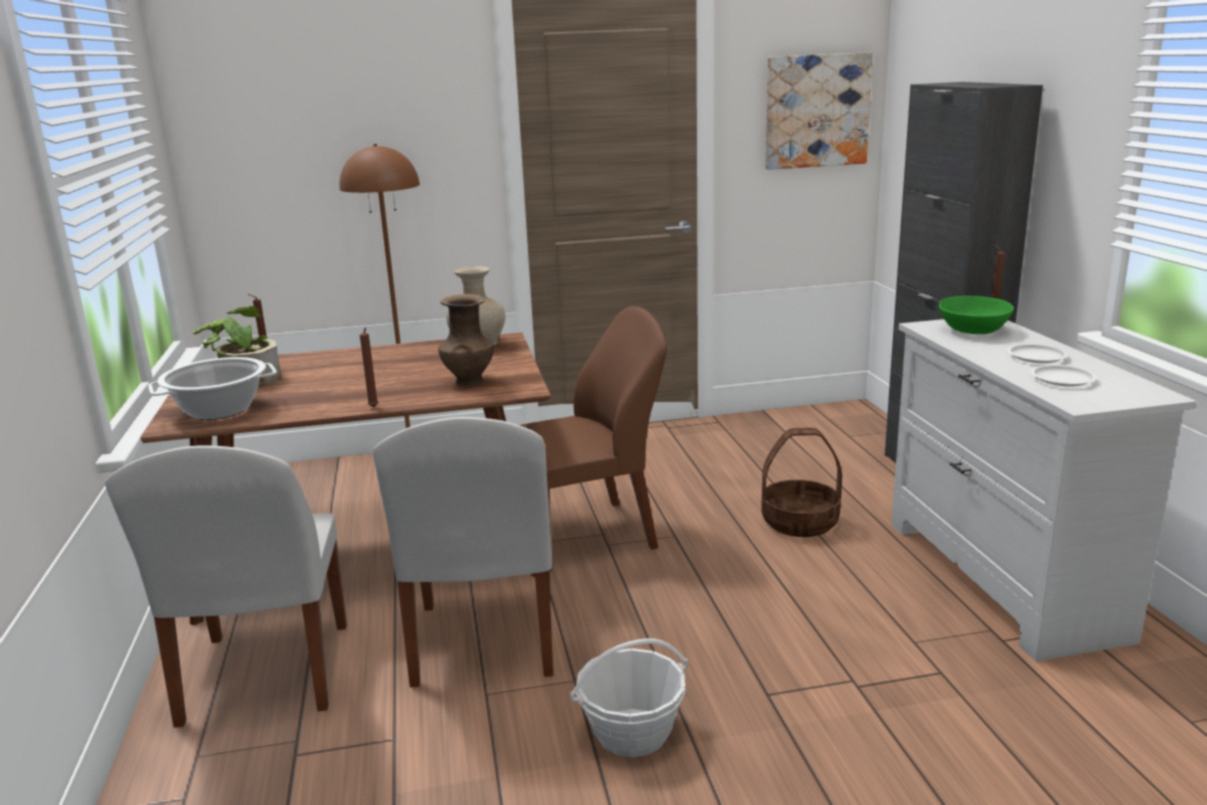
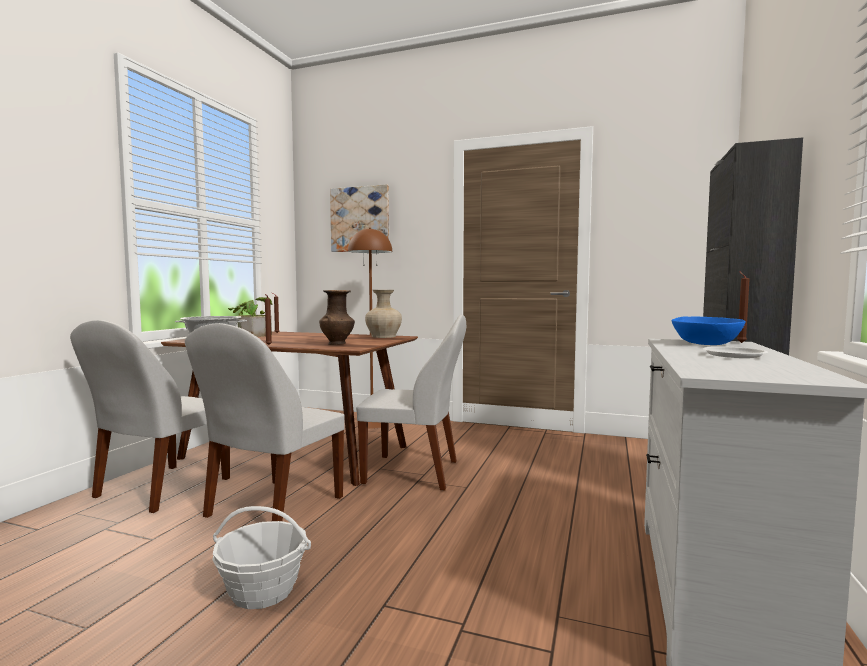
camera: 30 degrees right, 15 degrees down
brown chair [519,306,667,571] -> white chair [356,315,466,490]
basket [761,428,842,537] -> none
picture [766,52,873,170] -> picture moved to [330,184,389,252]
green bowl [939,296,1014,334] -> blue bowl [671,317,746,345]
white plate [1031,365,1097,387] -> none

